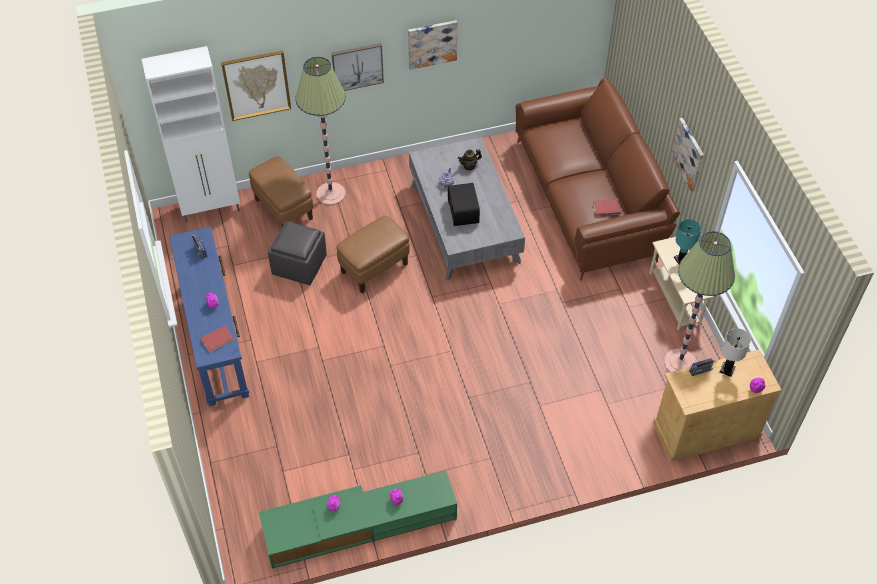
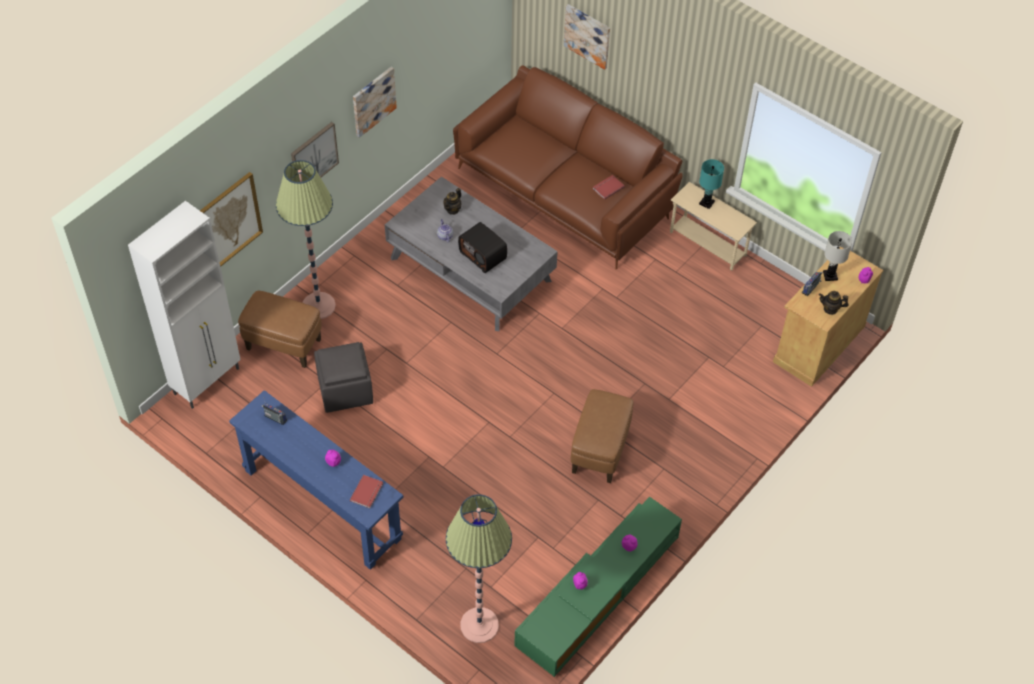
camera: 35 degrees left, 0 degrees up
brown ottoman [336,216,410,293] -> brown ottoman moved to [571,389,634,483]
floor lamp [664,231,735,372] -> floor lamp moved to [446,494,512,643]
picture [671,118,704,192] -> picture moved to [564,4,610,70]
none -> teapot [819,291,848,315]

